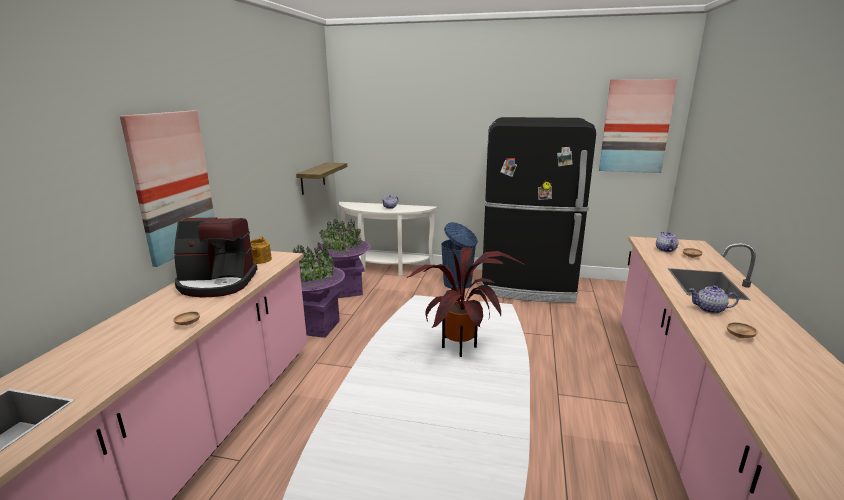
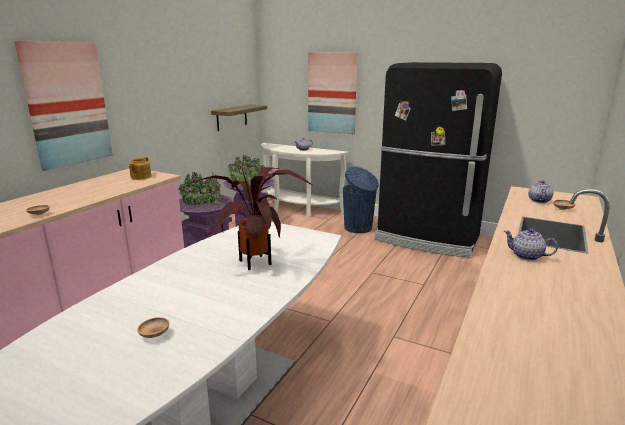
camera: 15 degrees right, 0 degrees up
coffee machine [174,217,258,298] -> none
picture [599,79,677,173] -> picture moved to [308,52,357,134]
brown bowl [727,322,758,338] -> brown bowl moved to [137,317,169,338]

